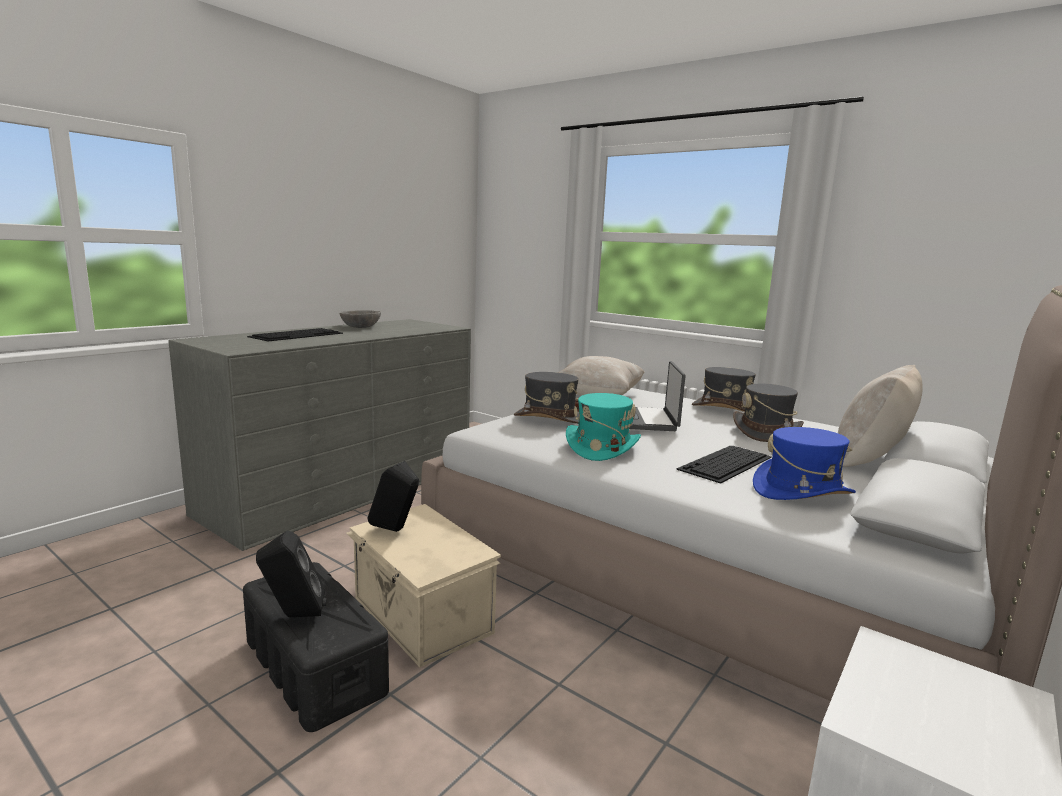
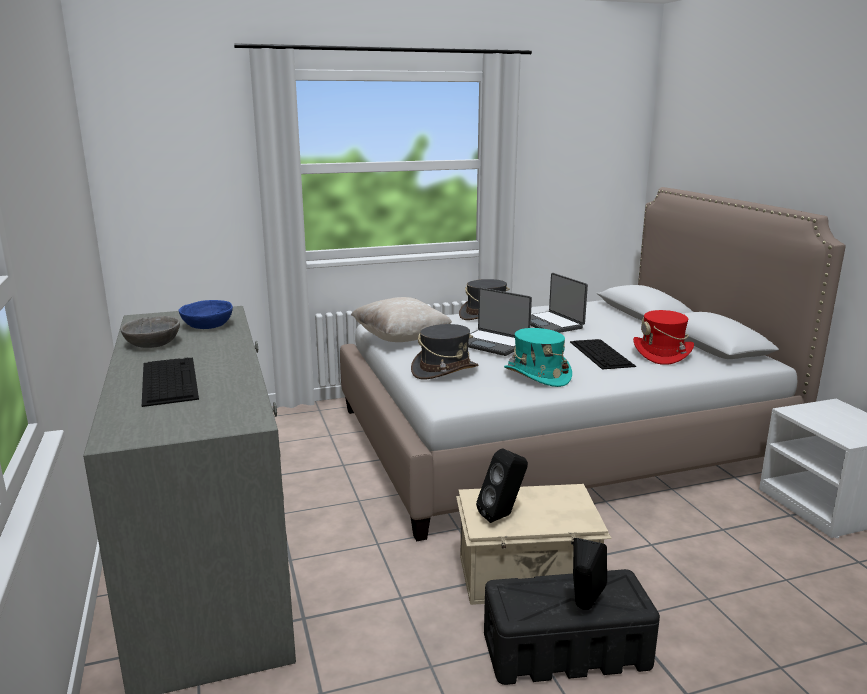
camera: 55 degrees left, 5 degrees up
grey hat [733,384,804,442] -> laptop [531,273,588,333]
blue hat [753,427,856,500] -> red hat [633,310,694,365]
beige pillow [838,365,923,467] -> none
none -> blue bowl [179,300,233,329]

